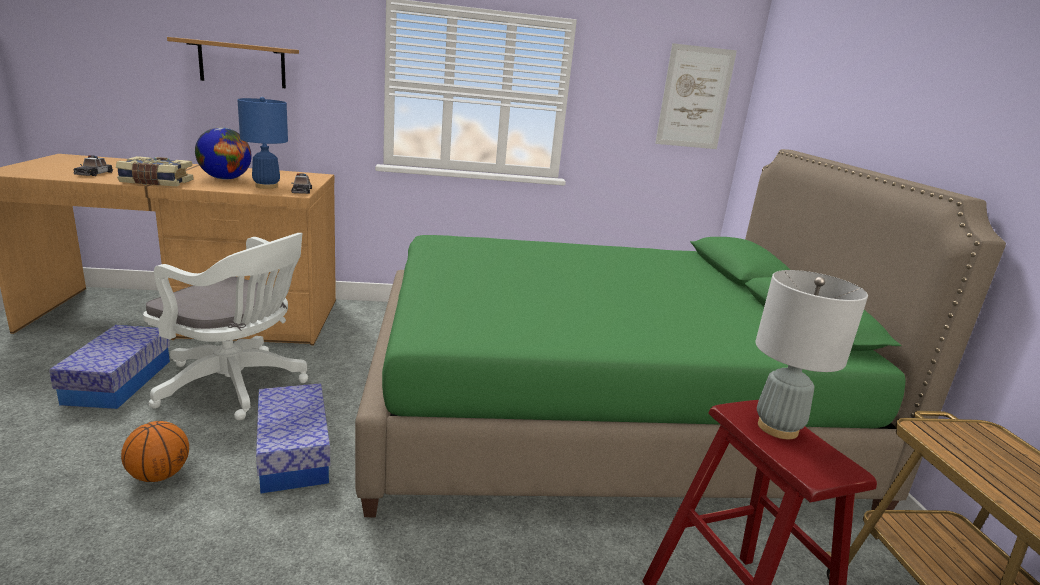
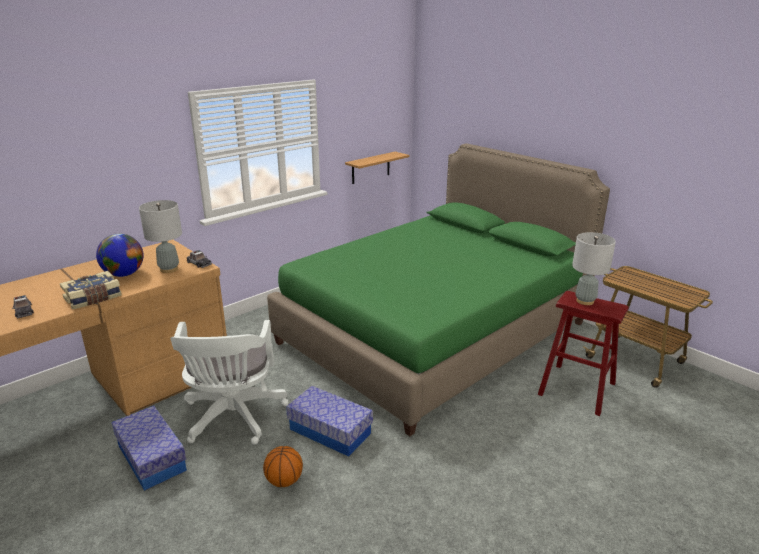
camera: 35 degrees left, 5 degrees up
white office chair [143,233,308,420] -> white office chair turned 105 degrees clockwise [170,320,289,445]
shelf [167,37,299,88] -> shelf moved to [345,152,409,184]
blue table lamp [237,97,288,189] -> grey table lamp [139,200,182,273]
picture [655,43,737,149] -> none

